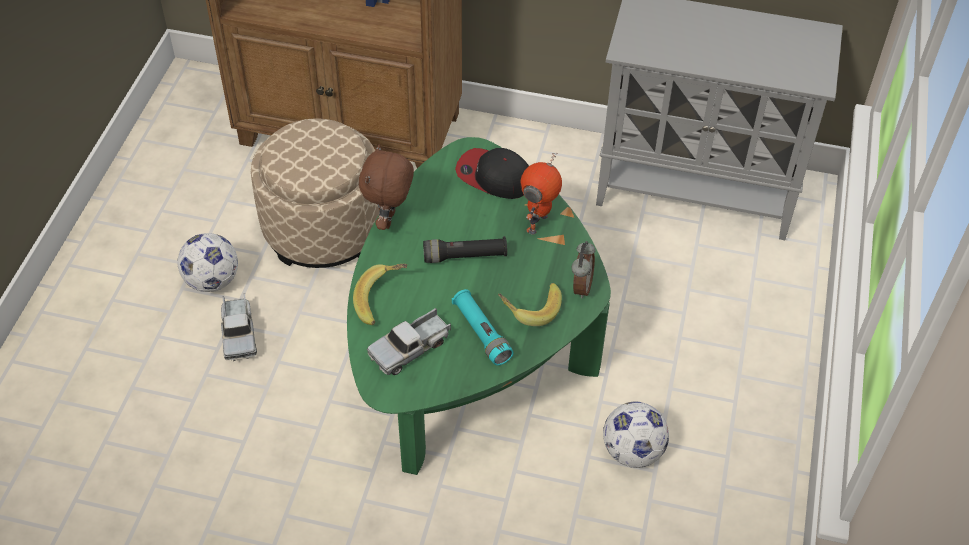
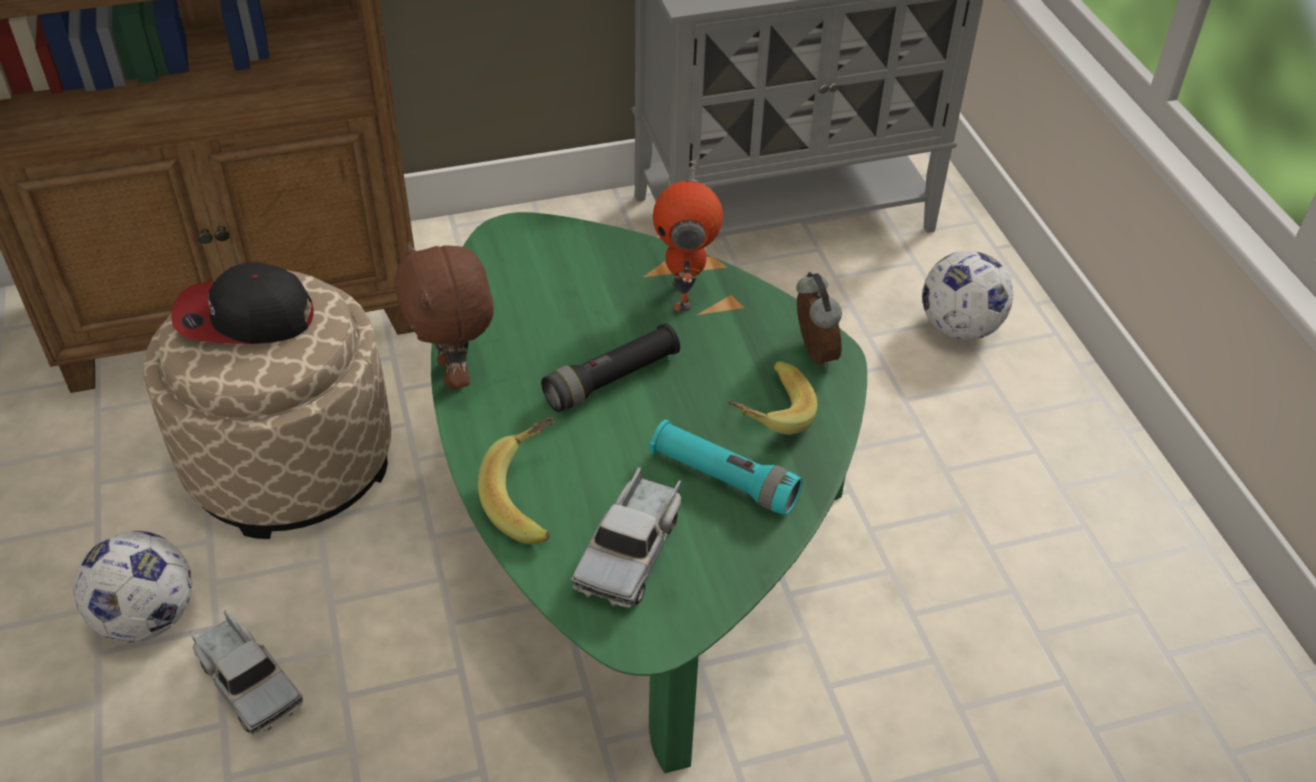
camera: 30 degrees left, 5 degrees down
cap [455,148,529,199] -> cap moved to [171,262,314,344]
football [603,402,669,468] -> football moved to [922,251,1013,340]

